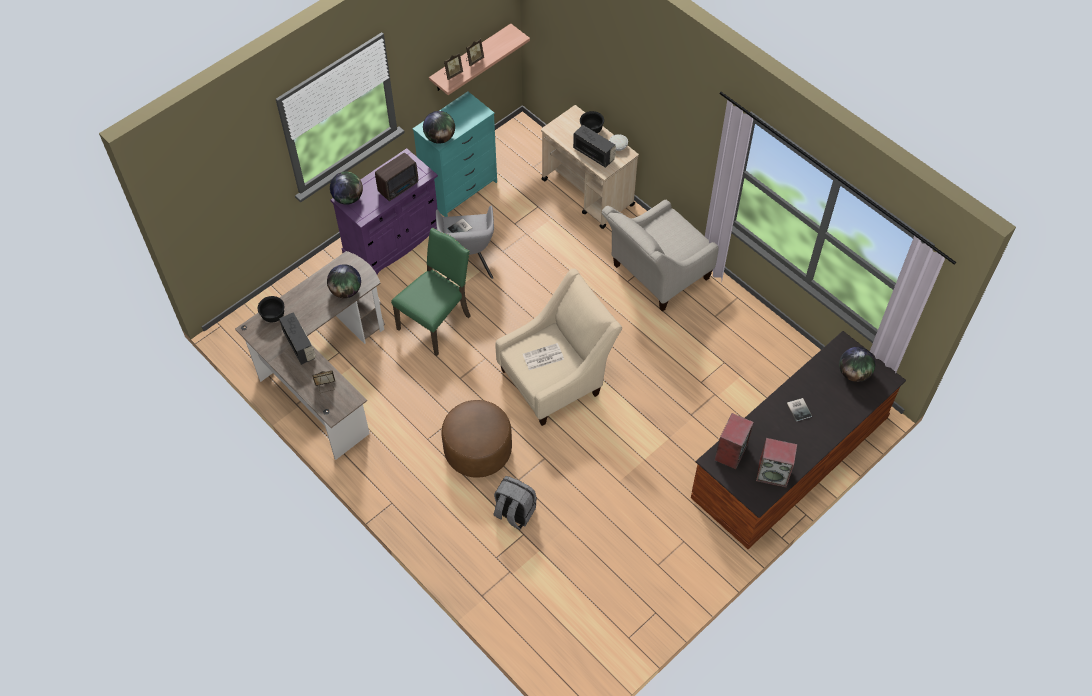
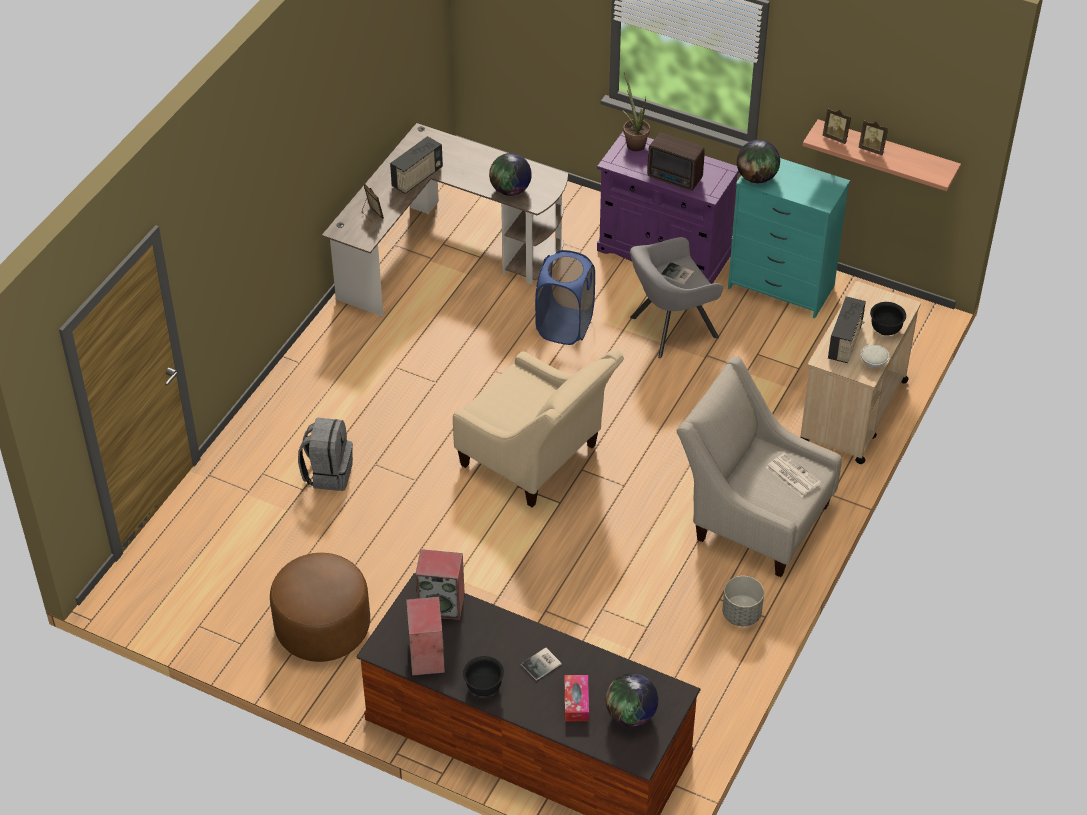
camera: 70 degrees right, 10 degrees down
black bowl [258,296,284,322] -> black bowl moved to [463,656,504,696]
globe [330,172,363,205] -> potted plant [622,72,650,152]
green chair [391,228,471,356] -> blue laundry basket [535,250,595,345]
brown ottoman [442,400,512,478] -> brown ottoman moved to [270,553,370,662]
newspaper [523,343,564,370] -> newspaper moved to [766,453,821,497]
none -> tissue box [564,675,589,721]
none -> grey planter [722,576,764,626]

